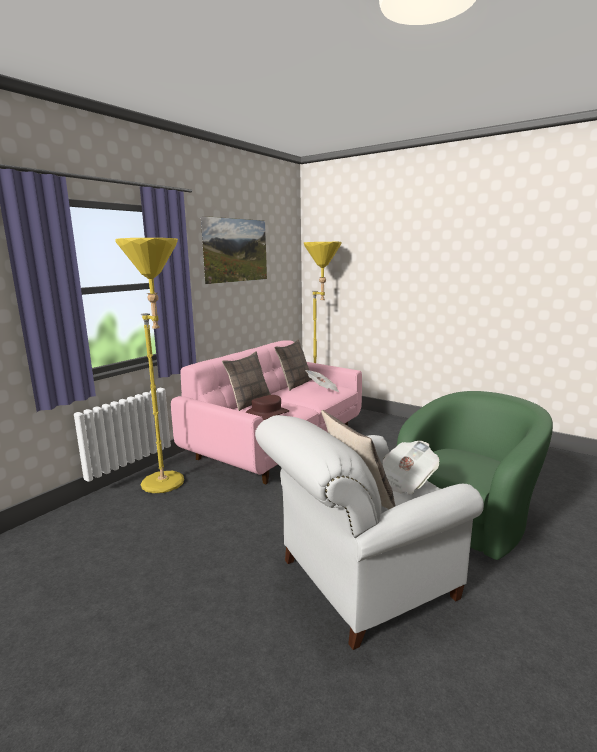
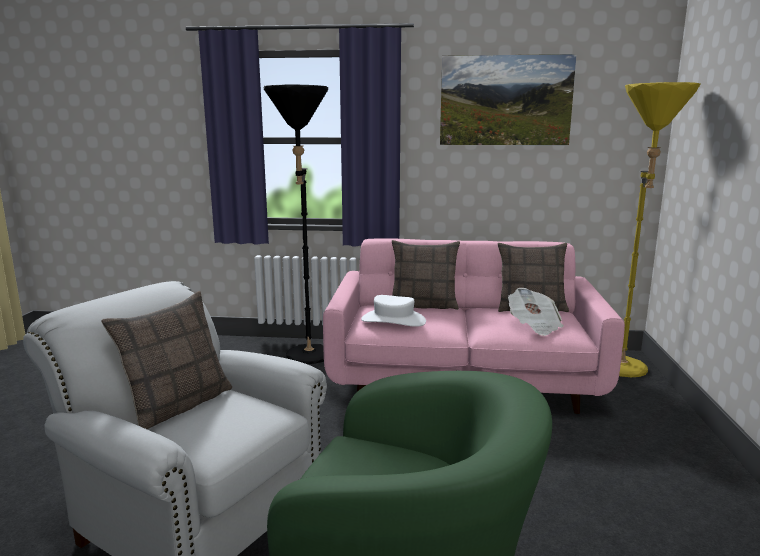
camera: 60 degrees right, 0 degrees up
yellow floor lamp [115,238,184,493] -> black floor lamp [264,85,328,364]
brown hat [245,395,289,421] -> white hat [361,295,426,327]
newspaper [383,441,439,494] -> none

